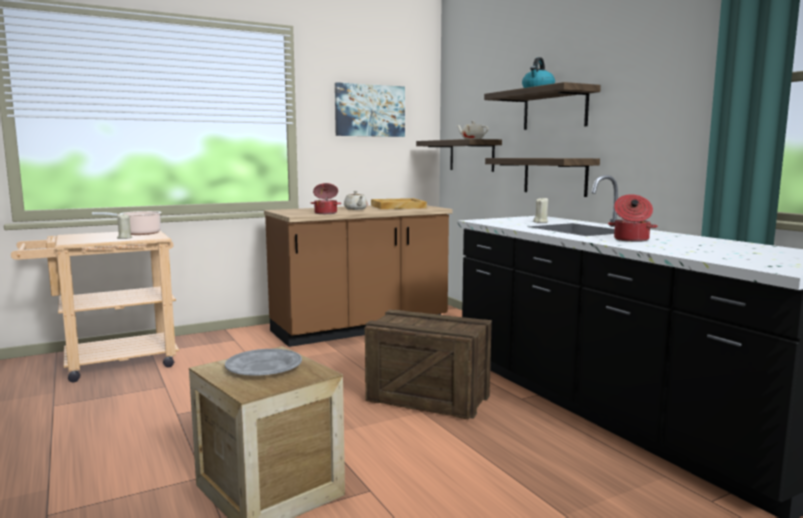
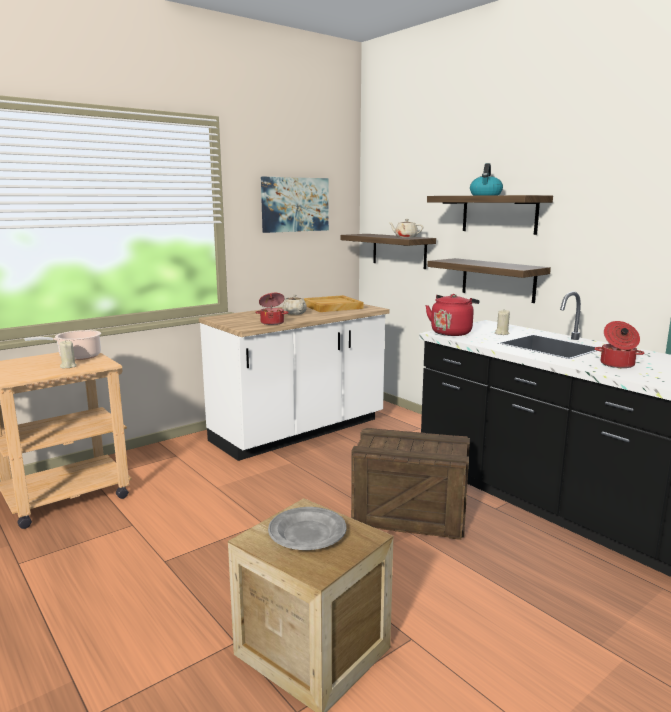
camera: 10 degrees left, 5 degrees up
brown counter [264,205,453,347] -> white counter [199,304,390,461]
none -> red kettle [425,294,480,336]

